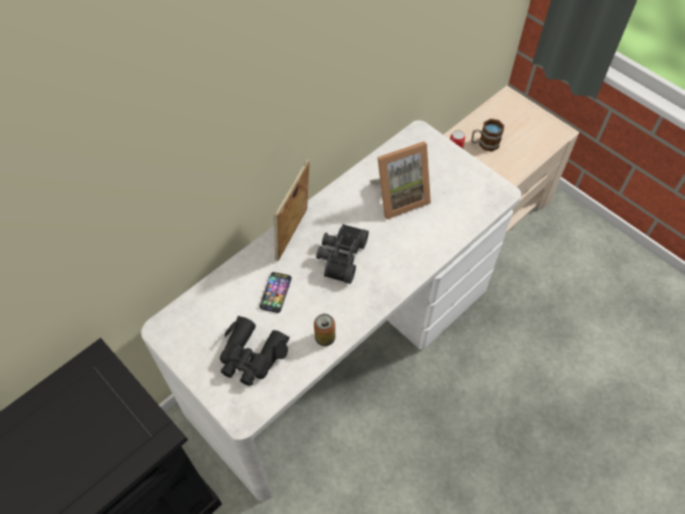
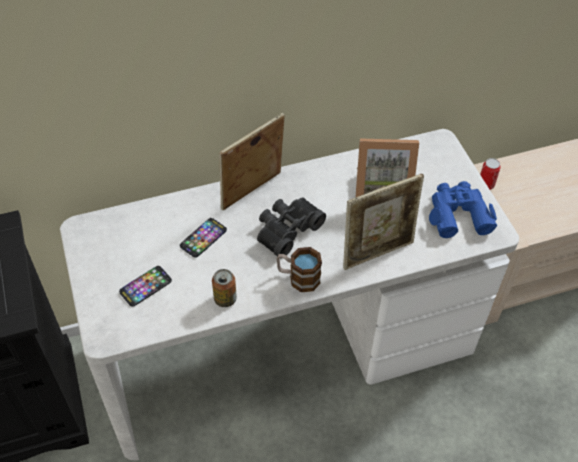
camera: 25 degrees right, 5 degrees down
black binoculars [220,316,290,386] -> phone [119,266,172,307]
mug [471,119,504,152] -> mug moved to [277,247,322,292]
none -> picture frame [343,174,424,270]
none -> blue binoculars [429,181,497,238]

